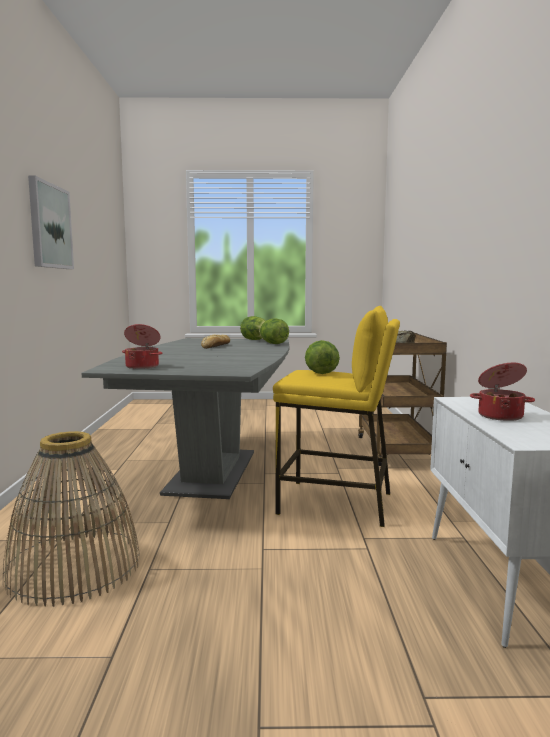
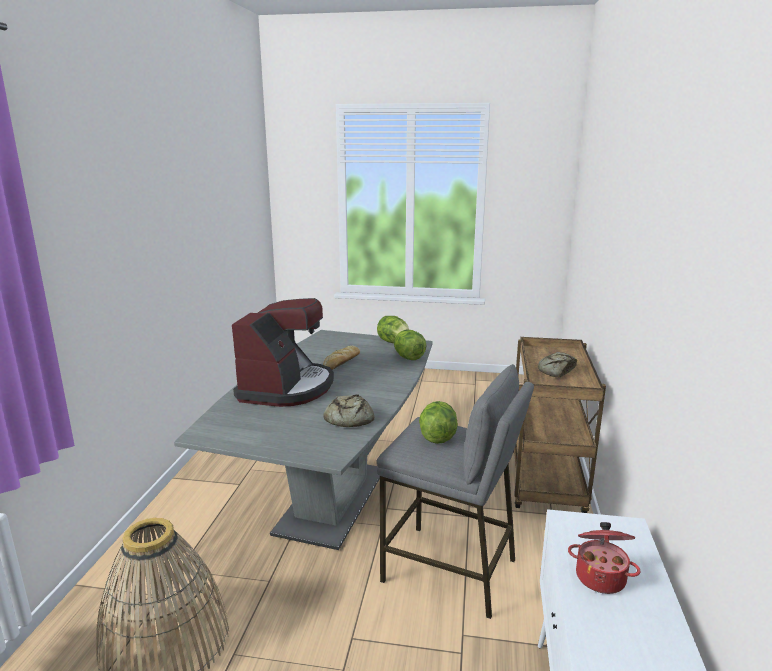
camera: 10 degrees right, 10 degrees up
picture [28,176,74,269] -> none
cooking pot [122,324,162,369] -> none
yellow stool [273,306,400,527] -> grey stool [377,364,534,619]
none -> coffee machine [232,298,334,407]
none -> bread [323,394,374,427]

